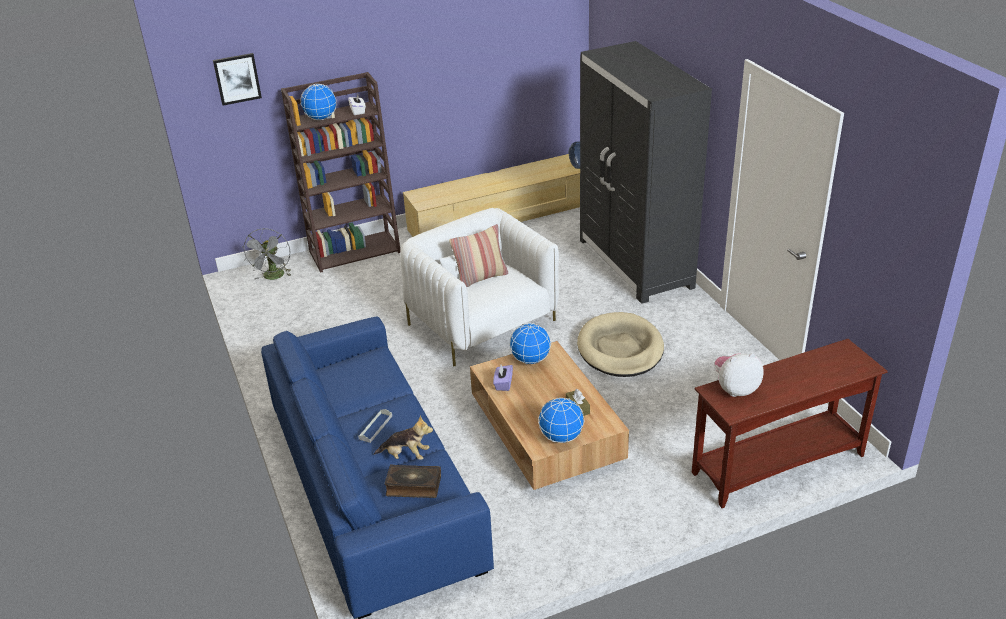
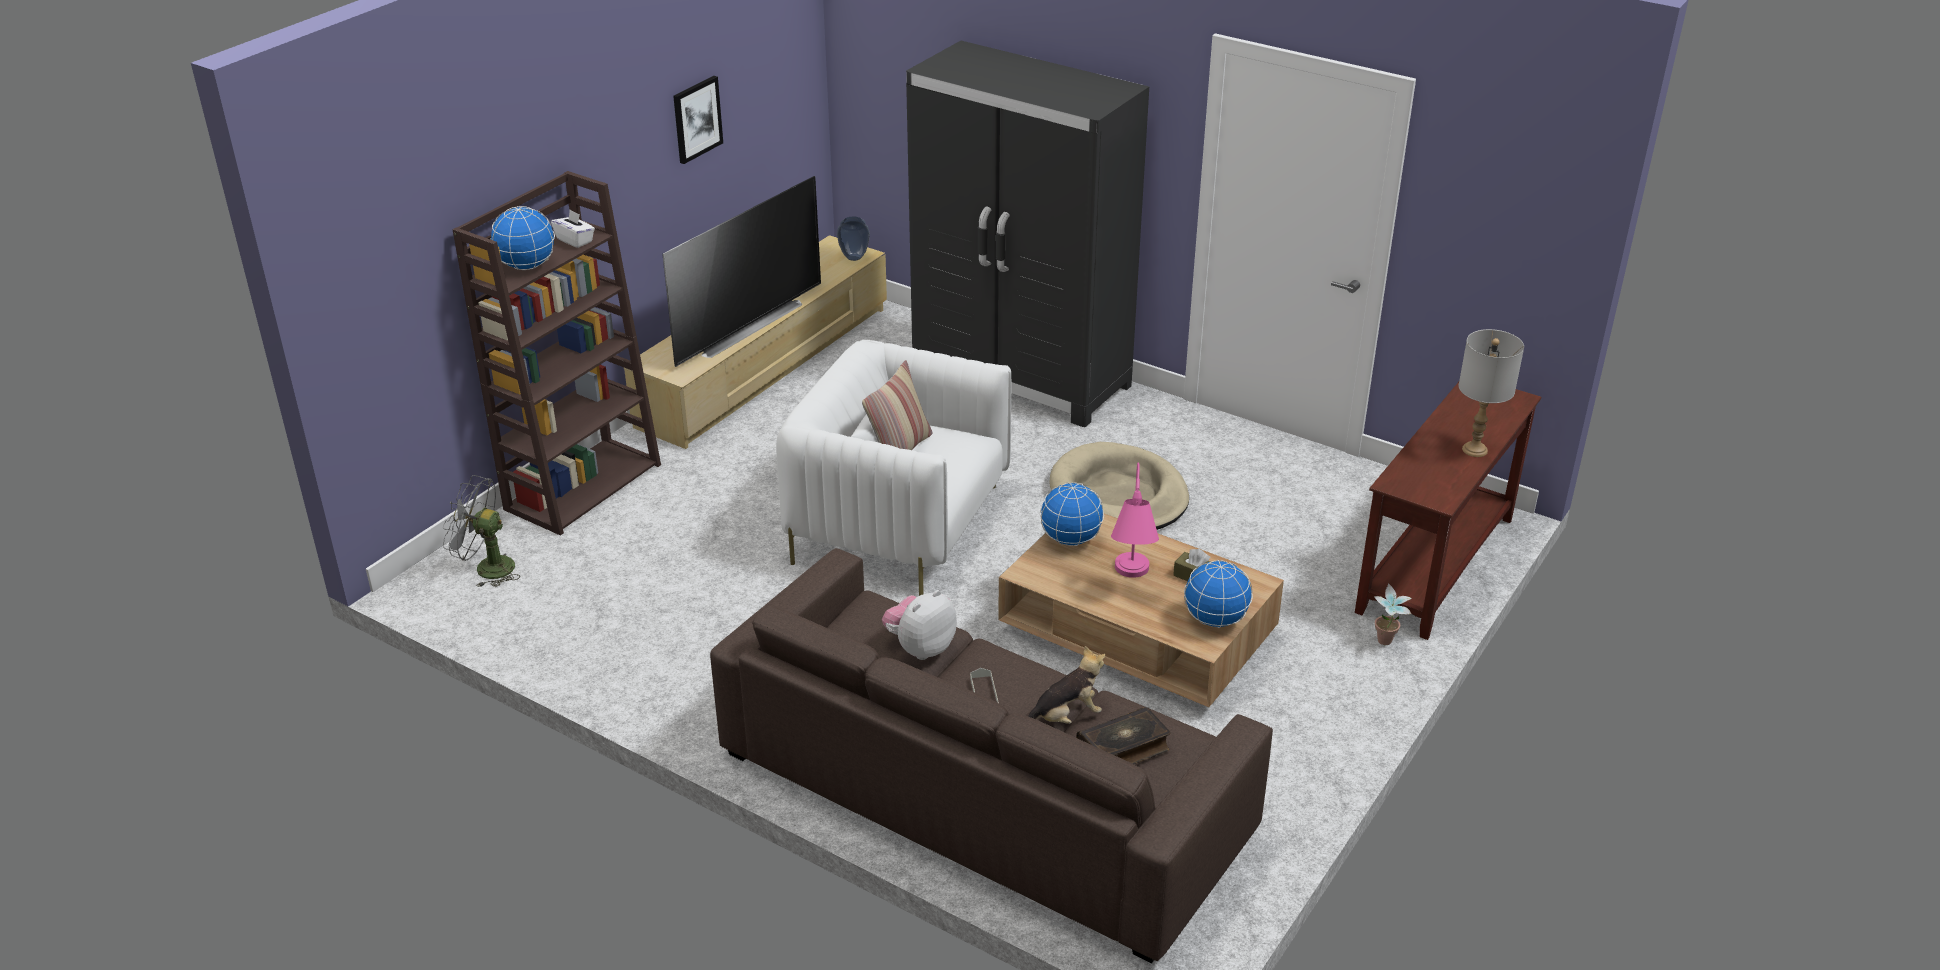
camera: 35 degrees left, 0 degrees up
picture [213,53,262,105] -> picture moved to [673,76,723,164]
grey fan [243,228,291,280] -> grey fan turned 135 degrees clockwise [443,475,520,587]
blue sofa [261,317,494,619] -> brown sofa [710,548,1273,963]
purple tissue box [493,365,513,391] -> none
plush toy [715,353,764,397] -> plush toy moved to [882,590,957,660]
none -> television [662,176,821,367]
none -> pink table lamp [1111,462,1159,578]
none -> potted plant [1374,583,1412,645]
none -> grey table lamp [1459,329,1524,457]

